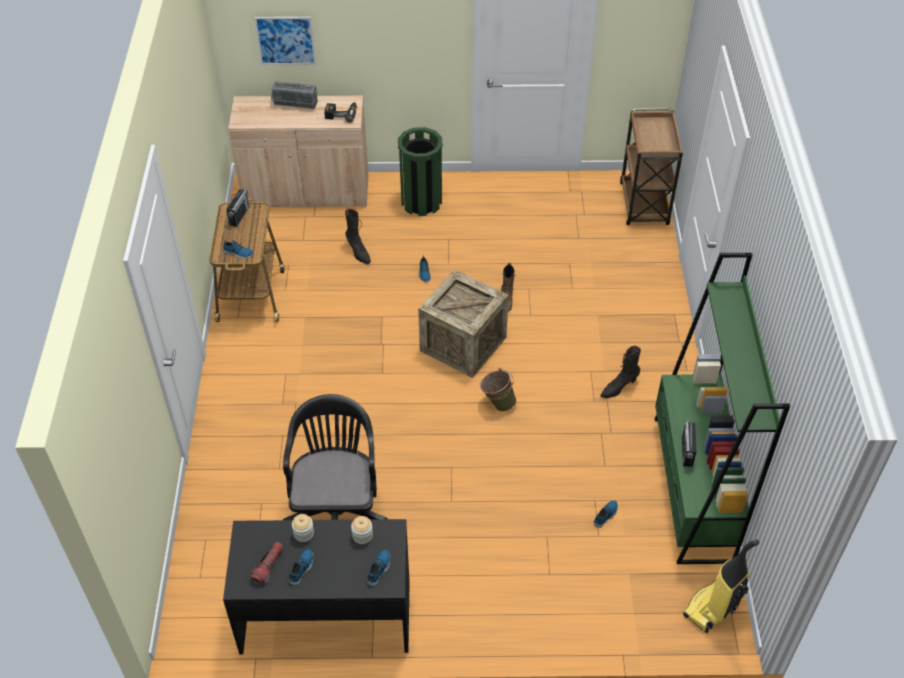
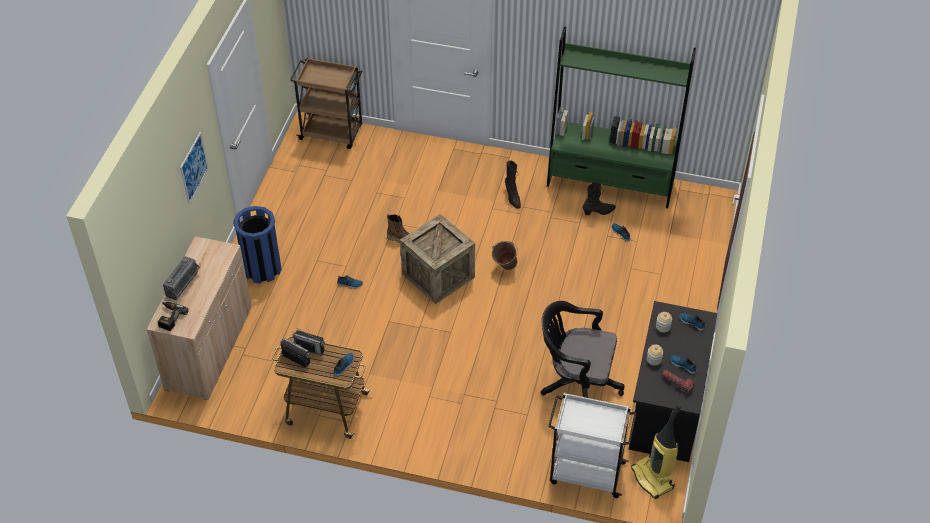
camera: 75 degrees left, 0 degrees up
picture [254,17,316,65] -> picture moved to [180,132,208,204]
power drill [324,102,357,123] -> power drill moved to [158,302,189,331]
black boot [345,209,371,264] -> black boot moved to [582,182,616,215]
green trash can [398,127,443,216] -> blue trash can [233,206,281,284]
radio [682,418,697,467] -> radio moved to [292,328,325,356]
vacuum cleaner [683,540,759,633] -> vacuum cleaner moved to [631,404,681,499]
none -> white cart [548,393,637,498]

